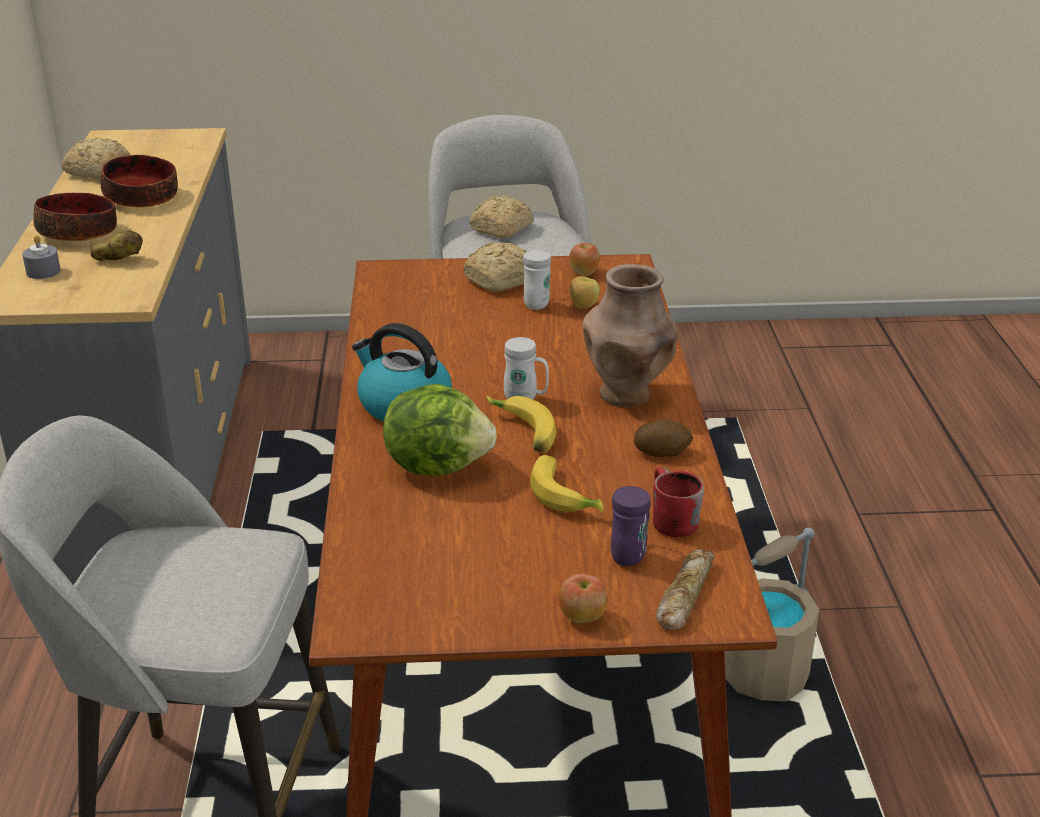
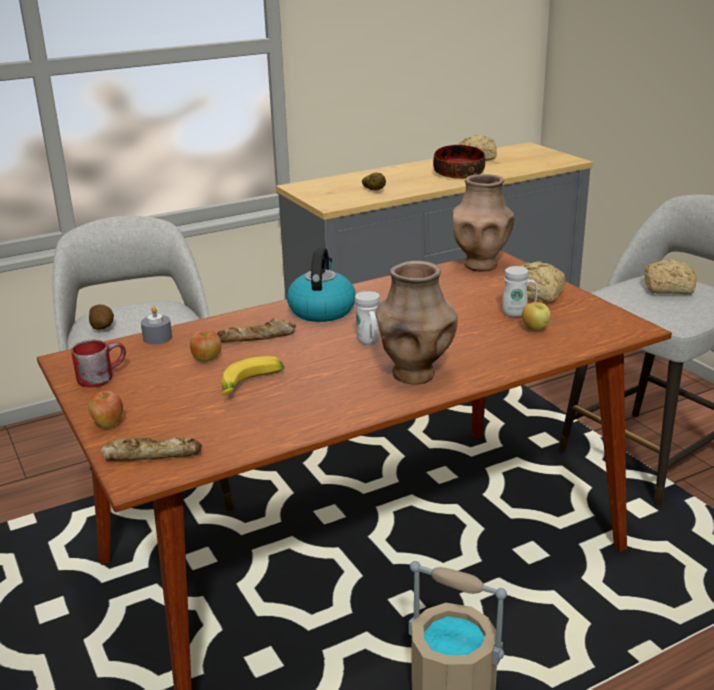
camera: 65 degrees right, 5 degrees down
grey candle [22,235,61,279] -> grey candle moved to [141,307,172,344]
bowl [33,193,117,241] -> none
lettuce [383,384,497,476] -> bread [217,318,296,342]
banana [487,396,557,452] -> none
apple [569,243,600,276] -> apple moved to [190,330,221,362]
purple mug [611,486,651,566] -> none
potato [634,419,693,457] -> potato moved to [89,304,114,330]
red mug [653,468,704,537] -> red mug moved to [71,340,126,388]
none -> brown vase [452,174,515,271]

